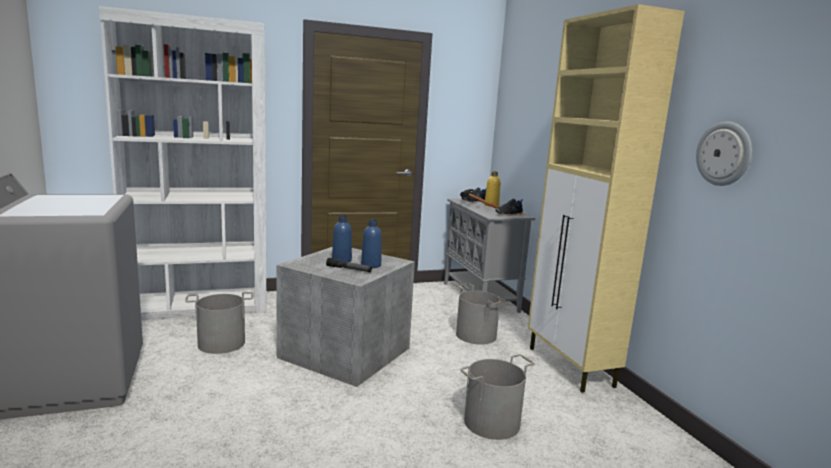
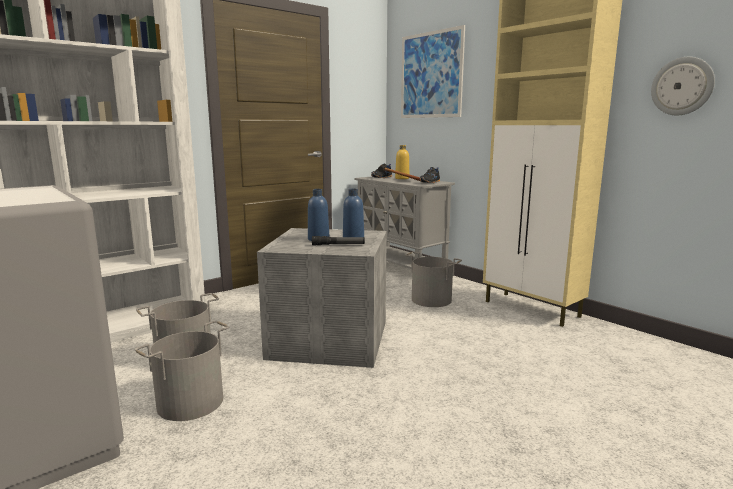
camera: 20 degrees left, 0 degrees up
grey bucket [460,354,535,440] -> grey bucket moved to [135,321,230,421]
none -> picture [401,25,465,118]

